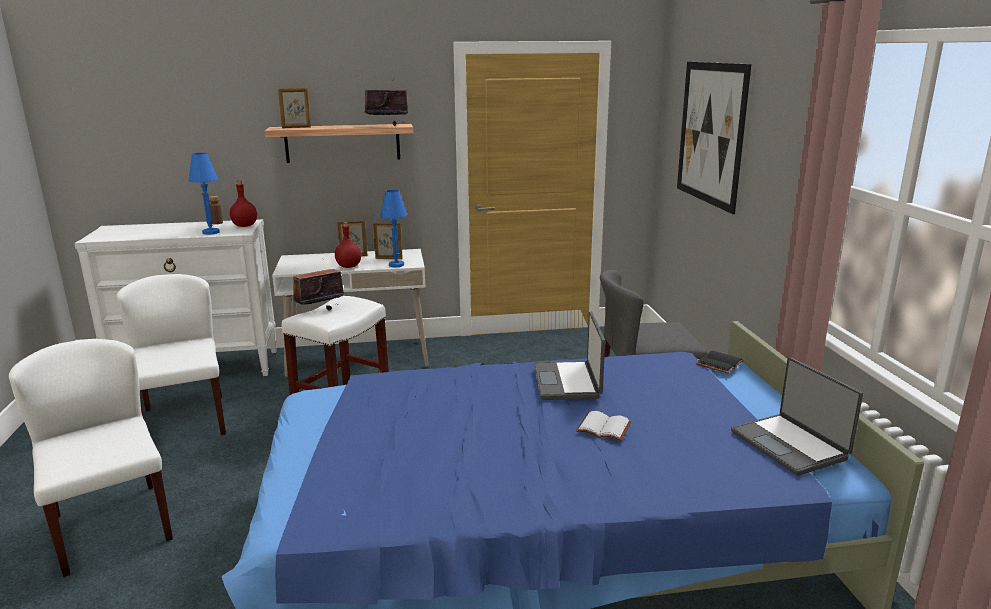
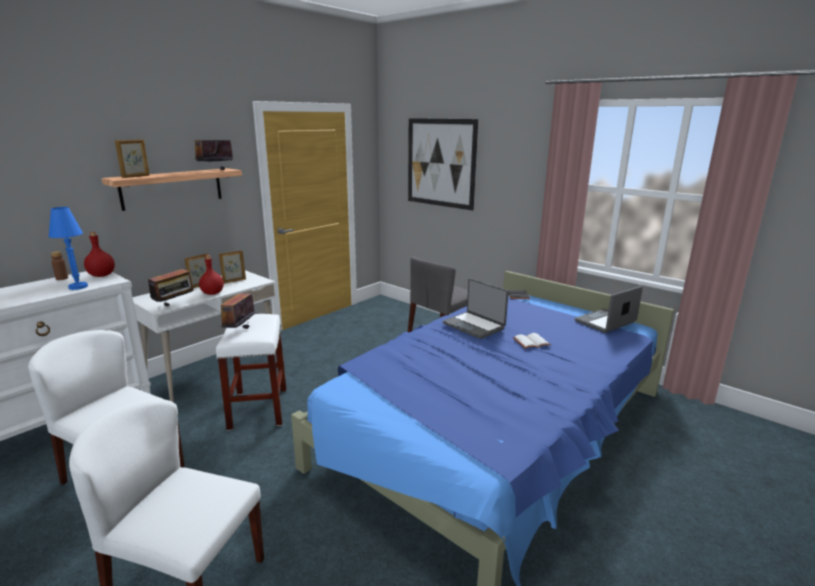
camera: 40 degrees left, 0 degrees up
blue table lamp [380,190,407,268] -> none
laptop [731,357,863,476] -> laptop turned 120 degrees clockwise [575,286,643,333]
none -> radio [148,269,196,306]

